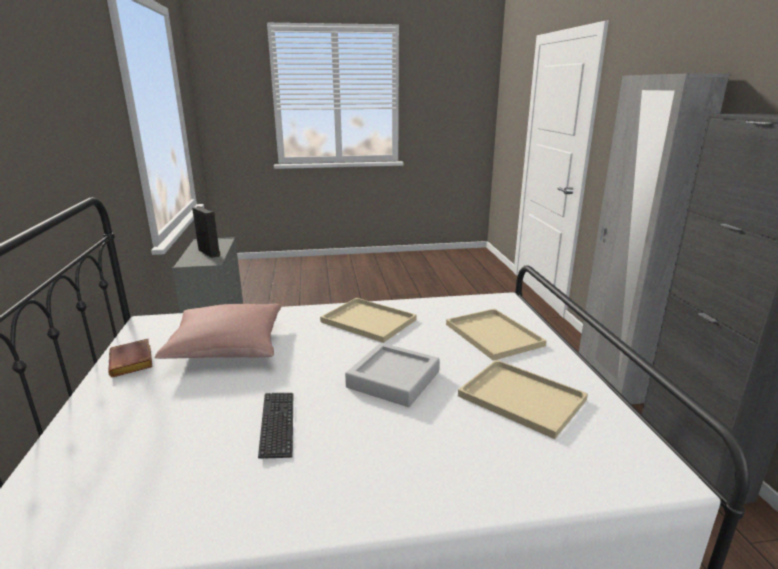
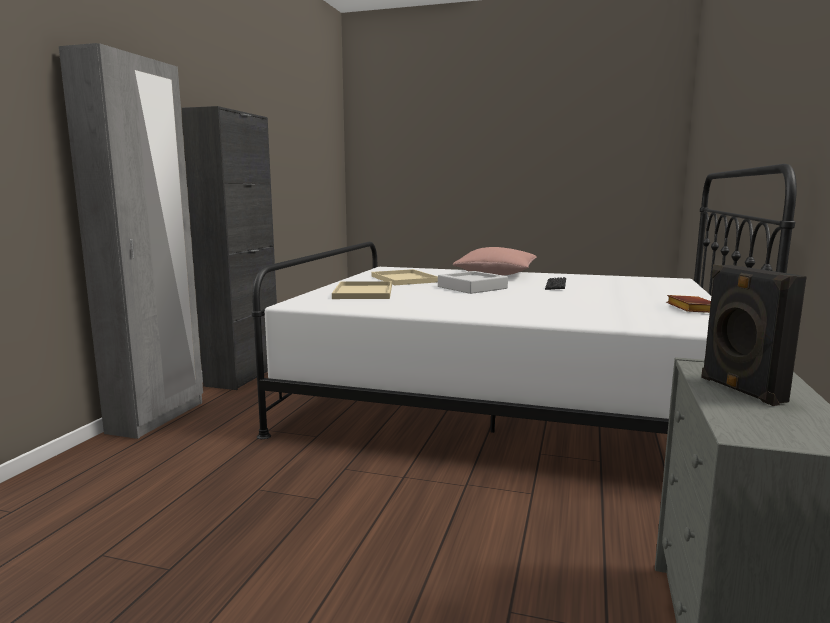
camera: 155 degrees left, 10 degrees down
pink pillow [155,304,281,359] -> pink pillow moved to [453,247,537,276]
beige tray [320,298,417,343] -> none

